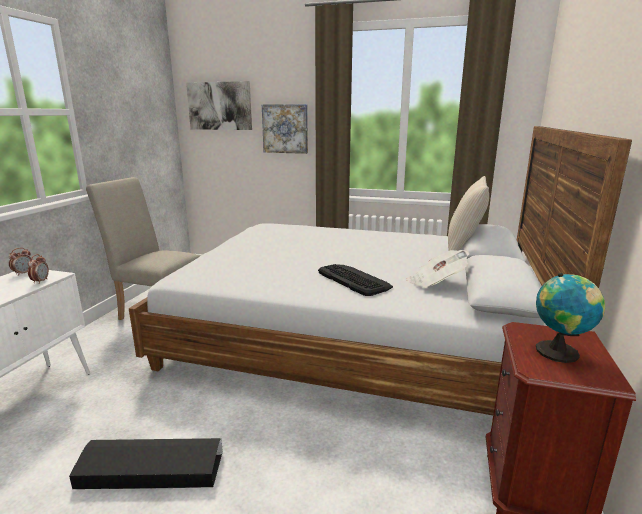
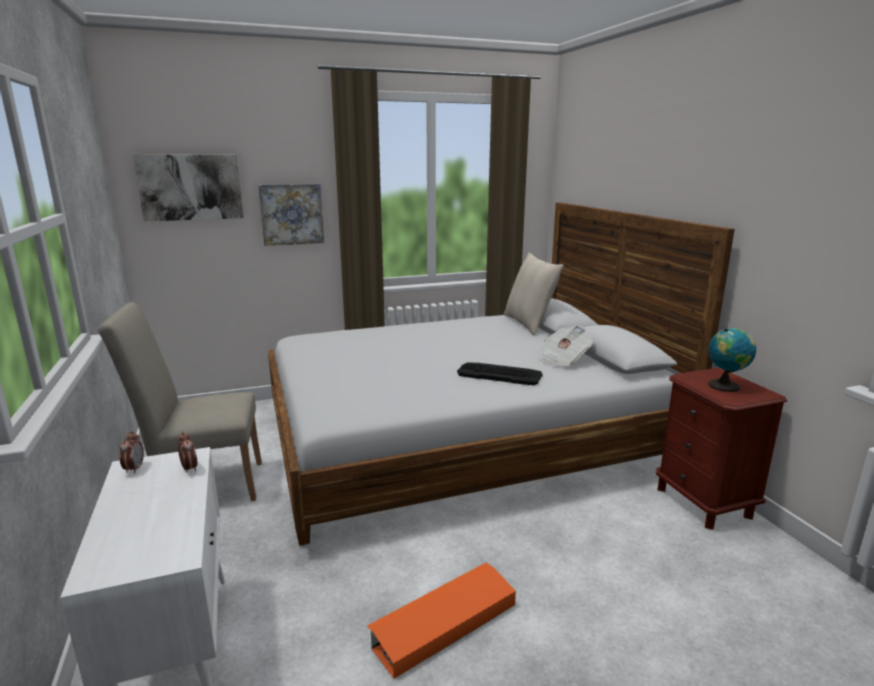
camera: 35 degrees left, 0 degrees up
black storage box [69,438,223,490] -> orange storage box [367,563,516,680]

